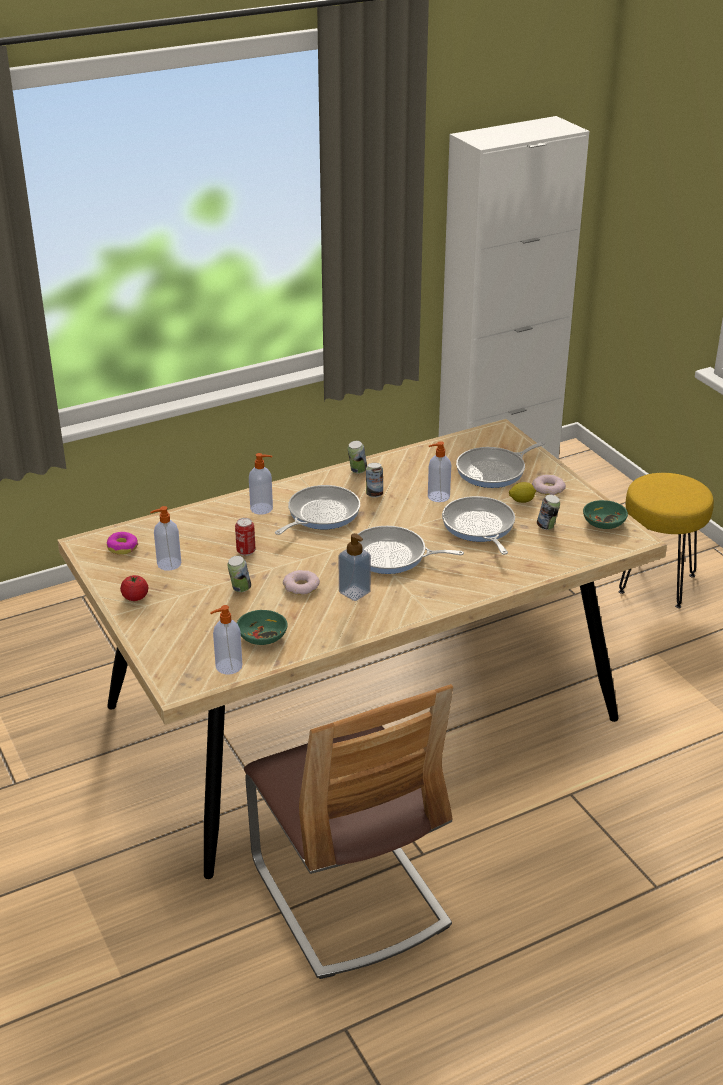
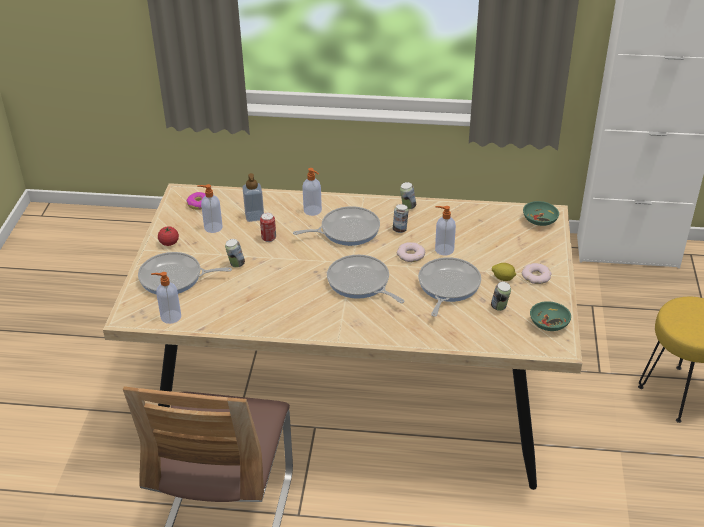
camera: 35 degrees right, 5 degrees up
green bowl [237,610,288,645] -> green bowl moved to [523,201,559,226]
donut [283,570,320,595] -> donut moved to [397,242,425,262]
soap dispenser [338,533,371,601] -> soap dispenser moved to [242,173,264,222]
frying pan [456,442,545,488] -> frying pan moved to [138,252,232,295]

